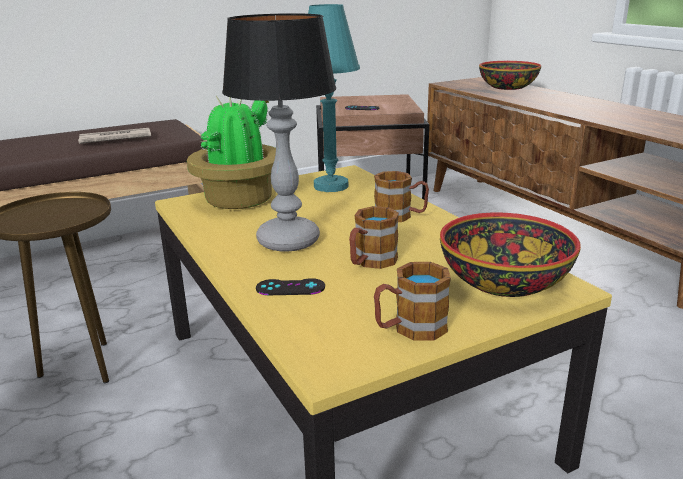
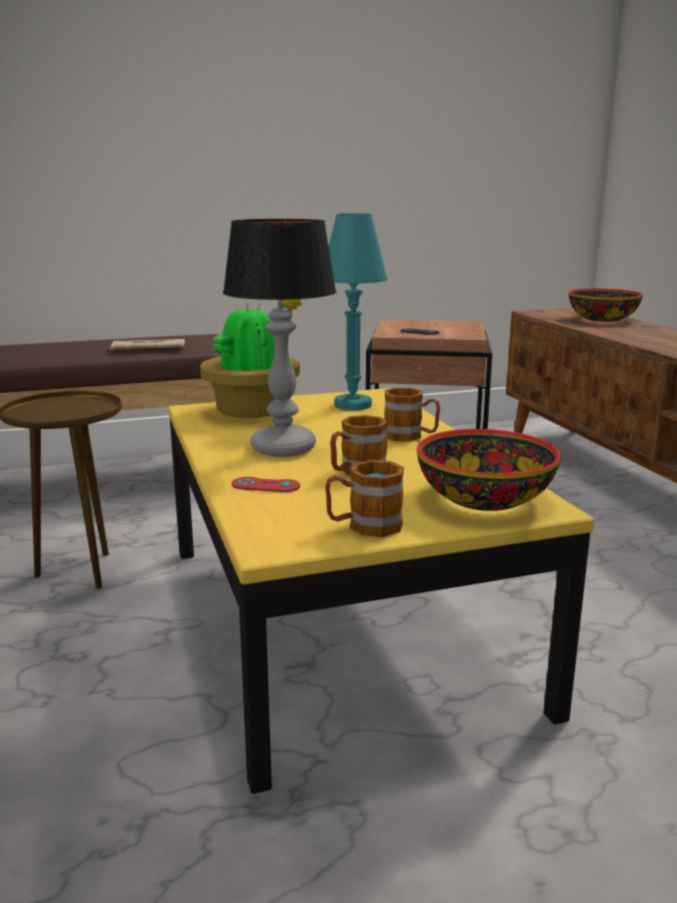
camera: 10 degrees right, 5 degrees down
black game controller [256,278,325,295] -> red game controller [232,477,300,492]

